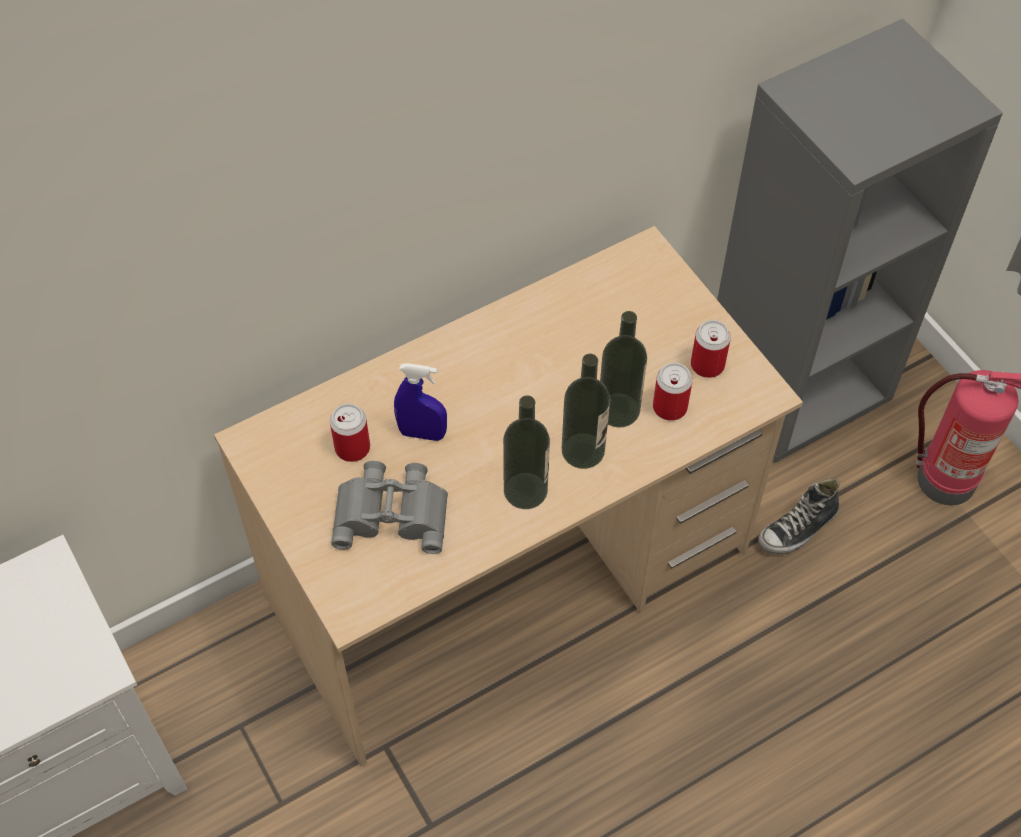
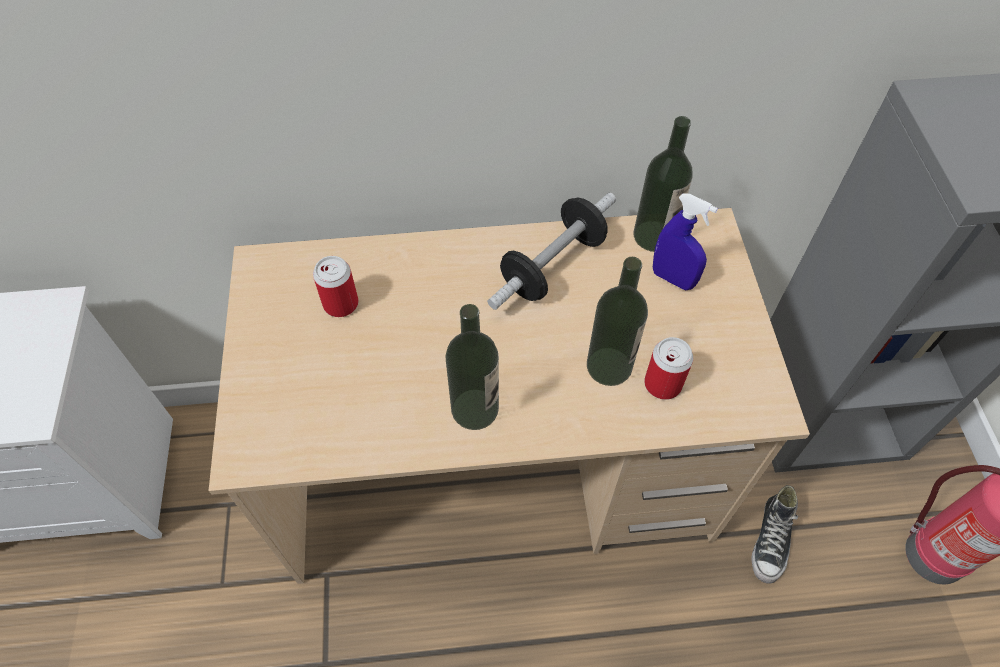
camera: 25 degrees right, 0 degrees up
grey binoculars [331,461,448,554] -> none
blue spray bottle [394,363,447,441] -> blue spray bottle moved to [653,193,718,290]
bottle [562,354,610,469] -> bottle moved to [634,116,692,252]
can [691,320,731,378] -> none
shoe [758,479,840,555] -> shoe turned 60 degrees counterclockwise [752,485,798,584]
none -> dumbbell [487,193,616,310]

